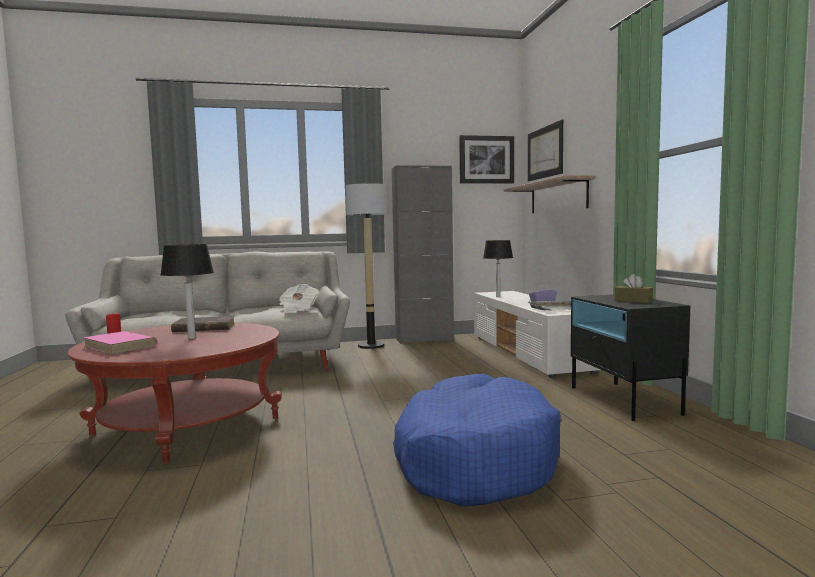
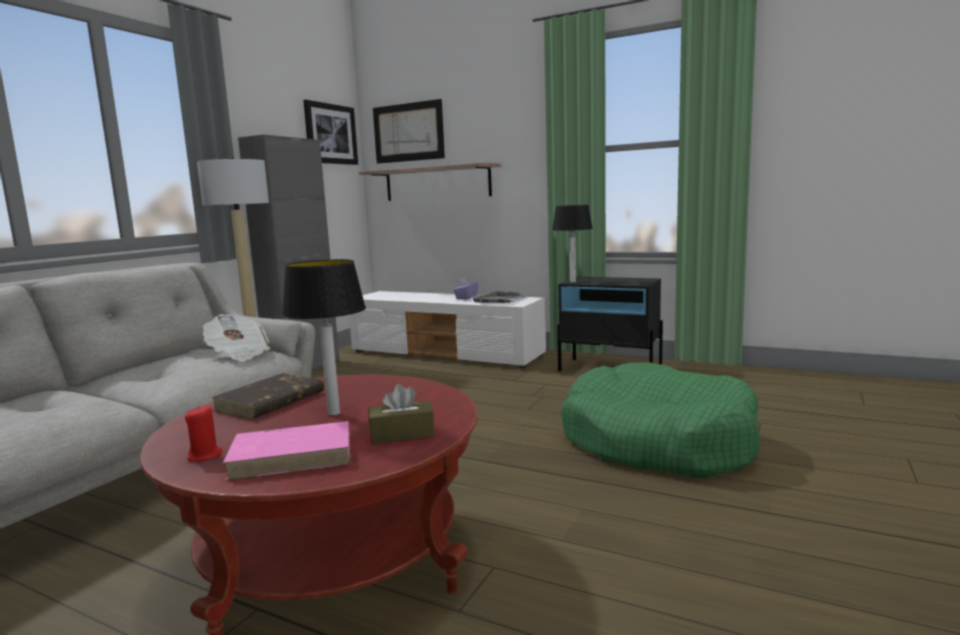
camera: 50 degrees left, 5 degrees up
blue dog bed [393,374,561,507] -> green dog bed [561,362,760,478]
table lamp [483,240,513,297] -> table lamp moved to [552,205,593,283]
brown tissue box [615,274,653,303] -> brown tissue box moved to [369,384,435,444]

